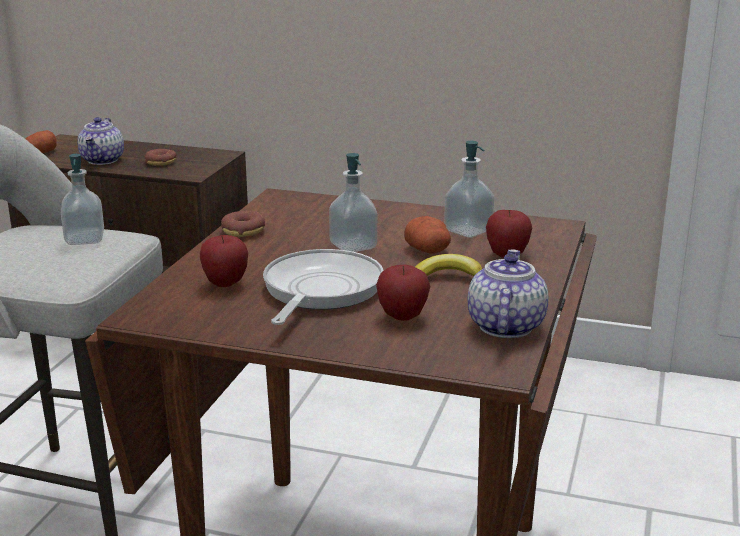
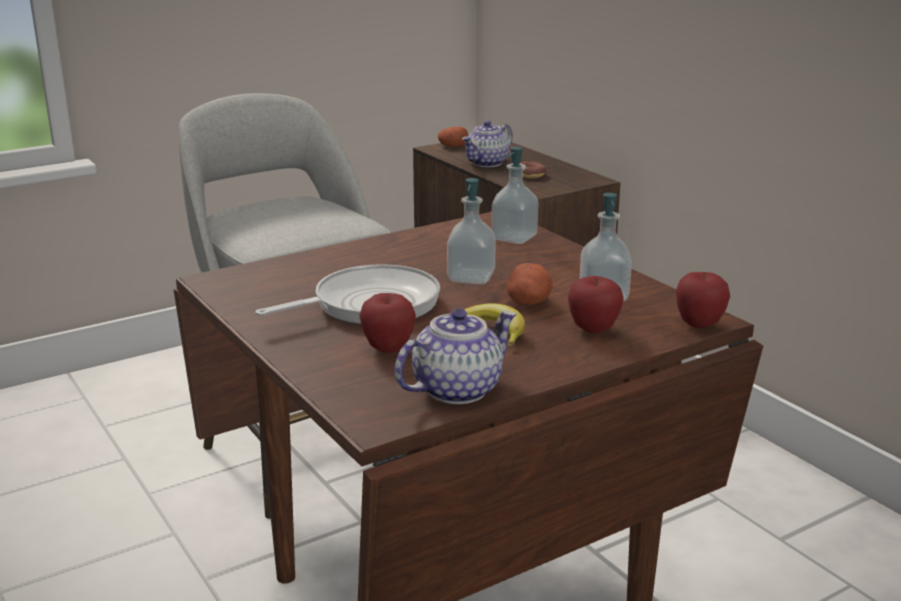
camera: 40 degrees right, 0 degrees up
soap dispenser [61,154,104,245] -> soap dispenser moved to [491,147,539,244]
apple [200,235,248,287] -> apple moved to [676,272,730,328]
donut [221,210,265,237] -> none

